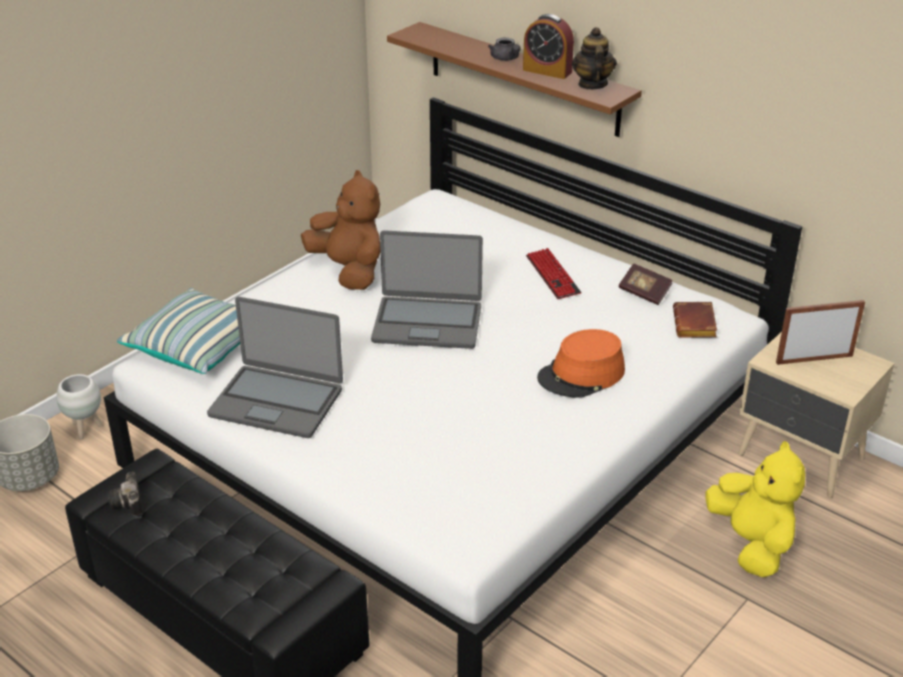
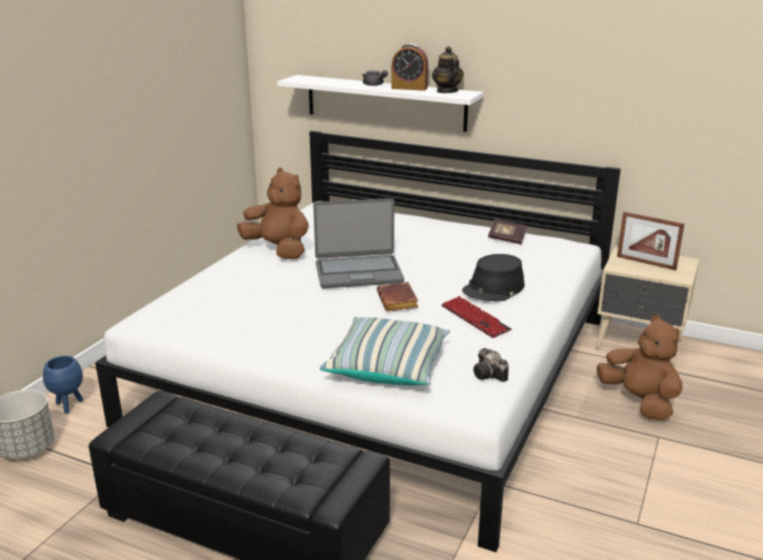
camera: 15 degrees left, 10 degrees down
white planter [57,374,102,440] -> blue planter [43,356,83,414]
camera [108,472,142,516] -> camera moved to [473,348,509,382]
pillow [117,288,240,374] -> pillow moved to [320,317,450,385]
laptop [207,297,343,438] -> none
brown shelf [387,22,642,137] -> white shelf [277,75,484,132]
keyboard [526,248,581,299] -> keyboard moved to [442,296,511,338]
orange hat [537,329,625,398] -> black hat [462,254,525,302]
brown book [673,302,717,338] -> brown book moved to [377,282,418,312]
yellow plush toy [706,441,805,577] -> brown plush toy [597,314,682,420]
picture frame [776,300,865,365] -> picture frame turned 120 degrees counterclockwise [617,211,685,270]

